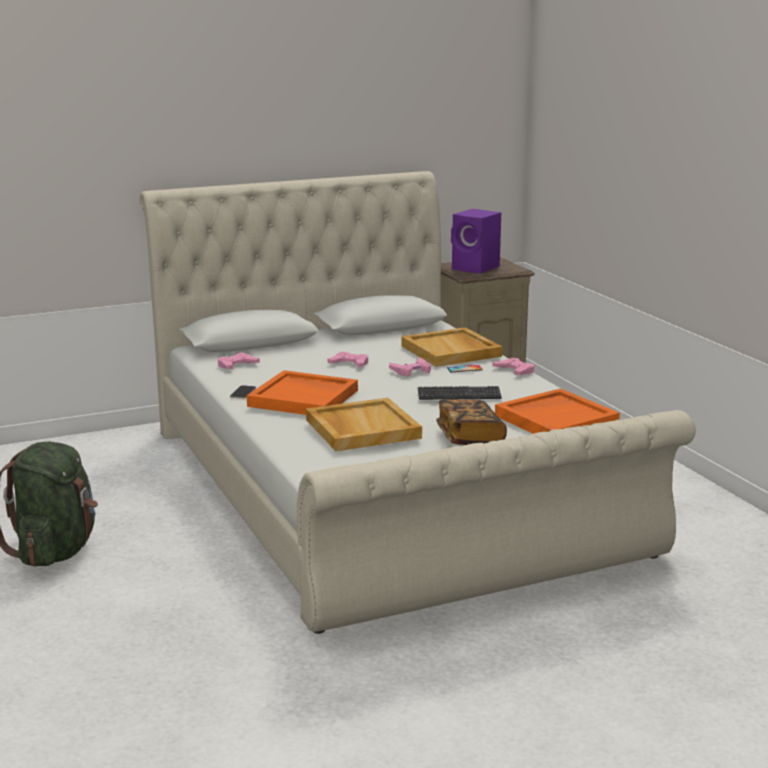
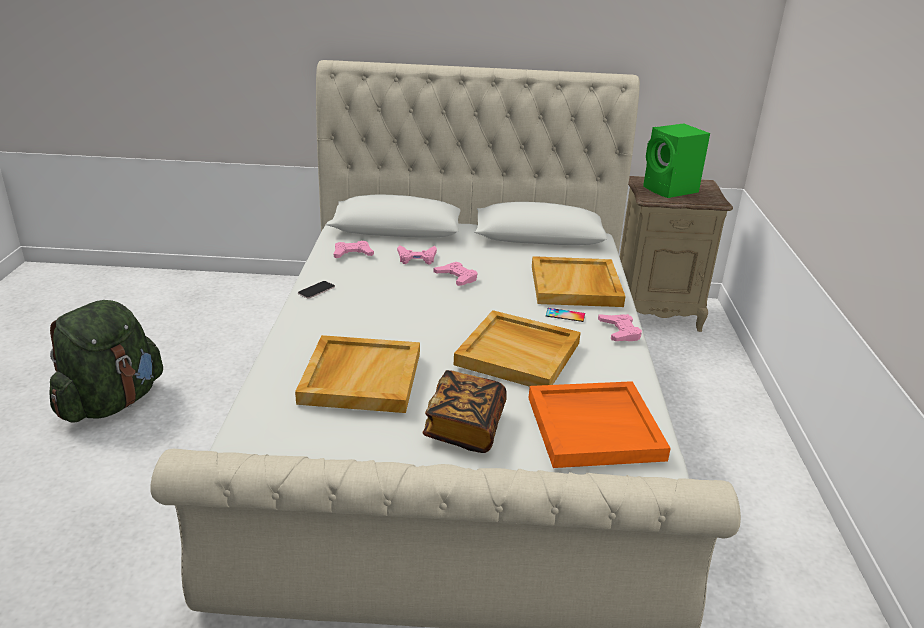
camera: 25 degrees right, 10 degrees up
orange tray [247,370,358,415] -> none
pink game controller [389,357,431,377] -> pink game controller moved to [397,245,437,265]
keyboard [418,386,502,400] -> beige tray [454,310,581,387]
purple speaker [451,209,501,274] -> green speaker [643,123,710,198]

